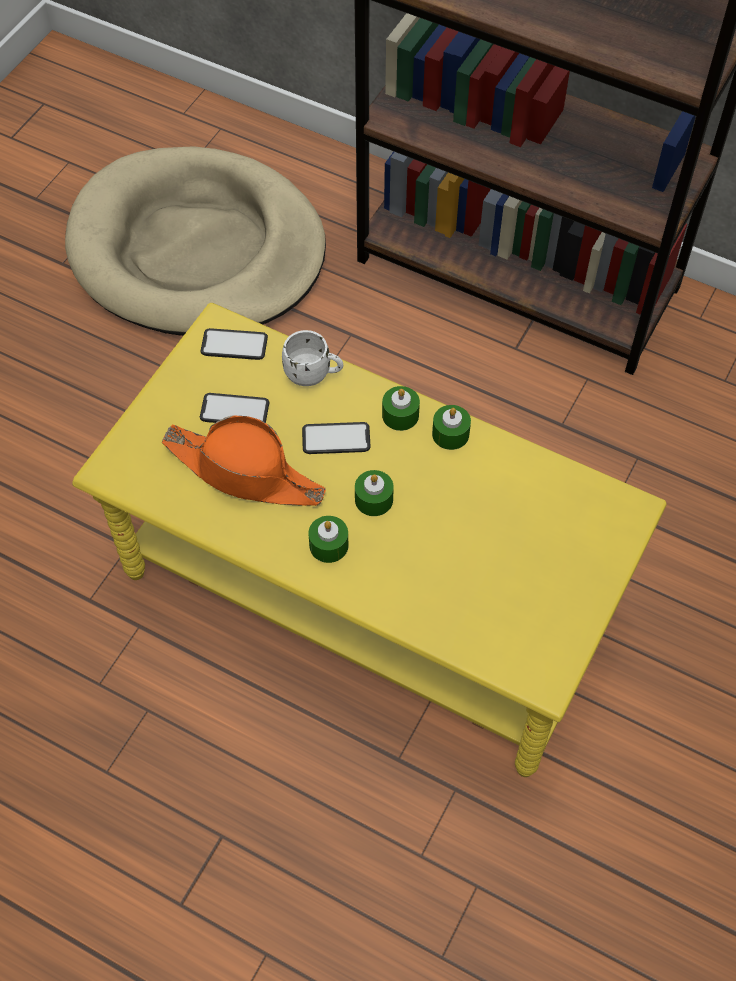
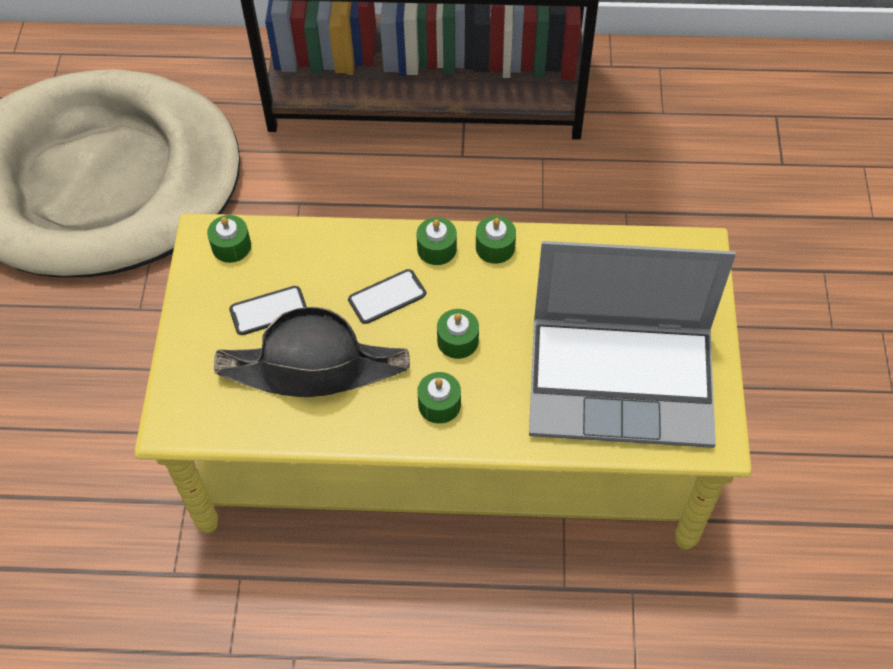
camera: 25 degrees left, 0 degrees up
orange hat [162,415,326,506] -> black hat [214,307,410,397]
phone [200,328,268,360] -> green candle [207,215,251,263]
white mug [282,330,343,386] -> none
none -> laptop [529,241,736,448]

